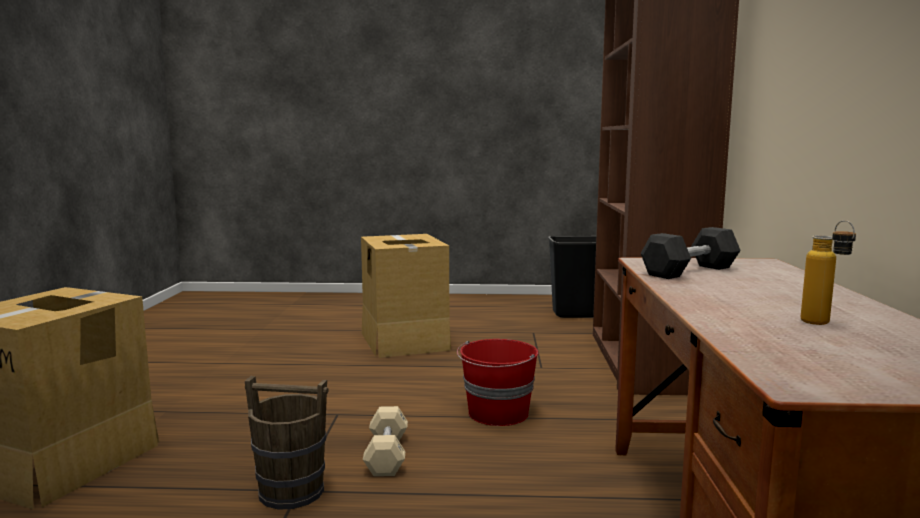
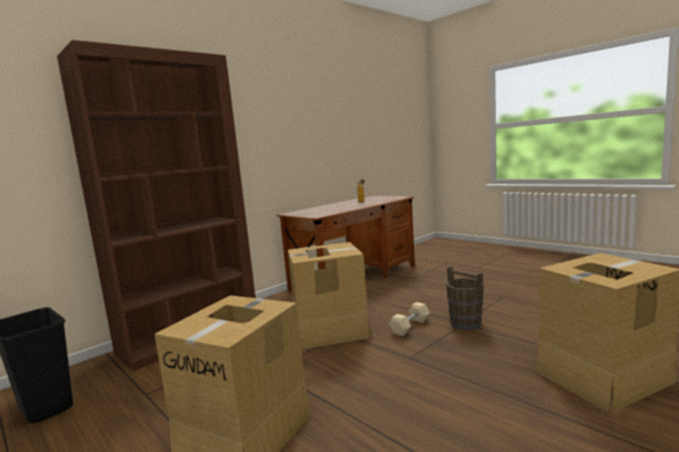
camera: 135 degrees left, 0 degrees up
red bucket [457,339,539,426] -> cardboard box [288,242,372,349]
black dumbbell [641,227,741,279] -> none

